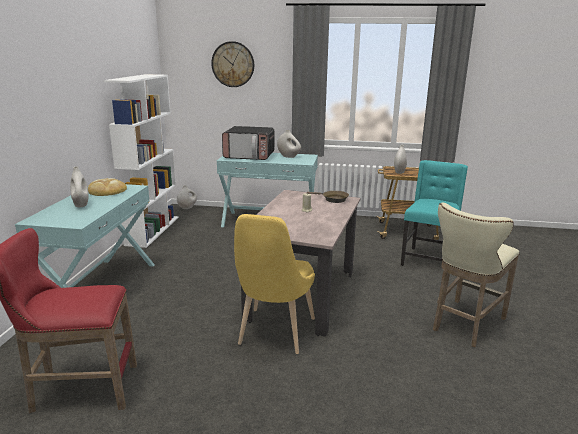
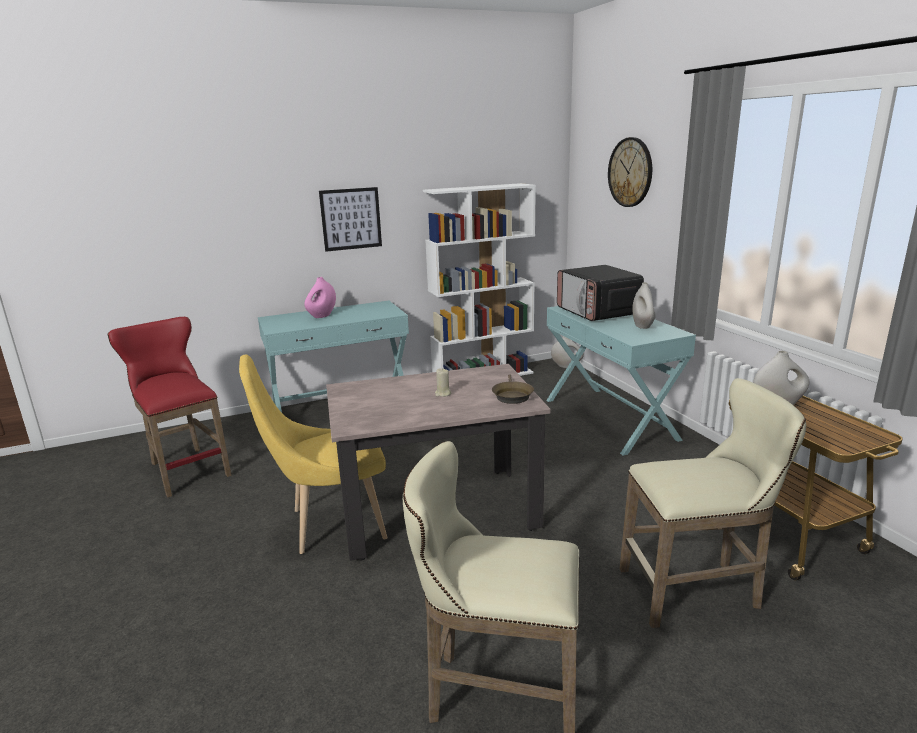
camera: 60 degrees right, 0 degrees up
white vase [70,166,89,207] -> pink vase [304,277,336,318]
bread [88,178,127,196] -> none
turquoise chair [401,160,468,266] -> beige stool [620,378,806,628]
none -> picture [319,187,382,252]

